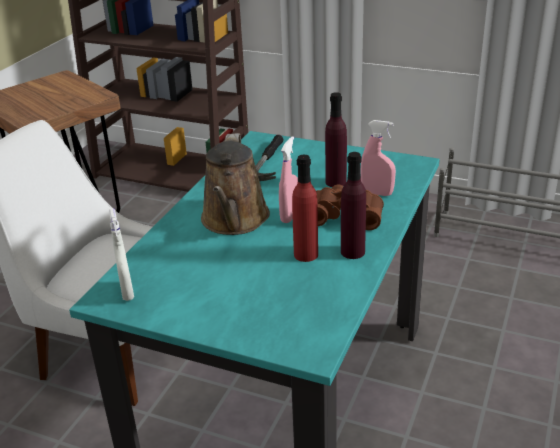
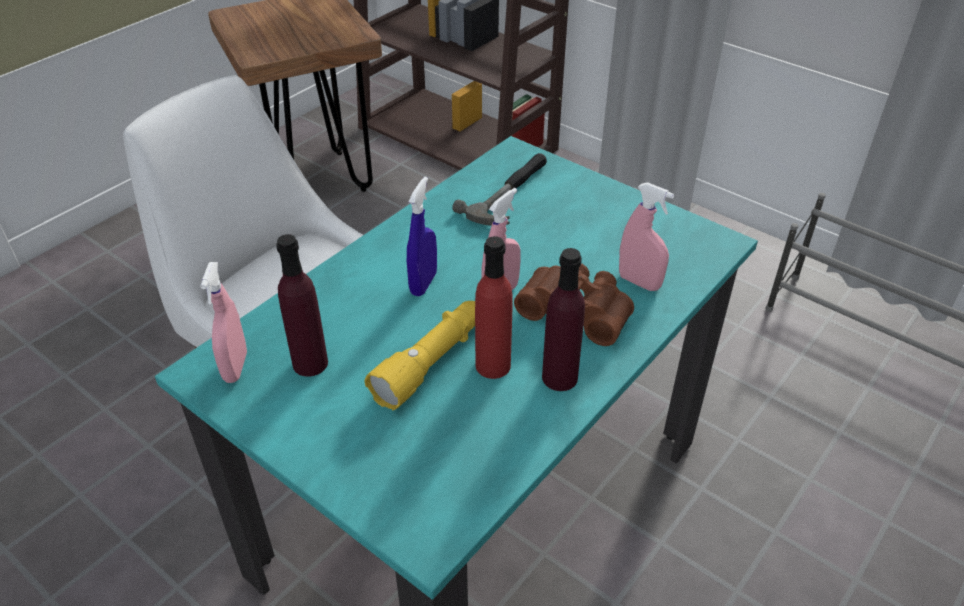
camera: 15 degrees right, 10 degrees up
white spray bottle [109,208,134,301] -> pink spray bottle [200,262,247,383]
brown watering can [201,133,270,235] -> blue spray bottle [407,177,437,296]
purple bottle [325,92,347,187] -> purple bottle moved to [276,234,328,377]
none -> yellow flashlight [365,301,475,410]

